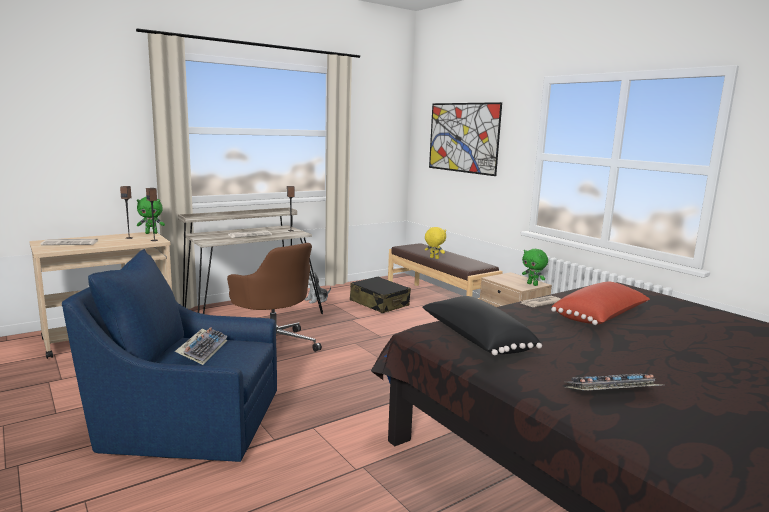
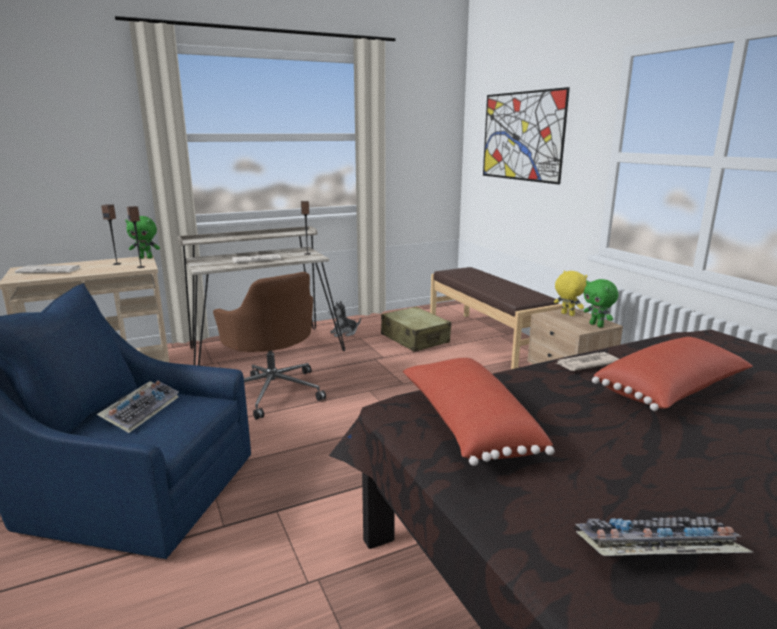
camera: 10 degrees right, 5 degrees up
black suitcase [350,277,411,313] -> beige suitcase [381,306,451,352]
black pillow [422,296,542,355] -> red pillow [403,358,554,466]
yellow plush toy [425,227,446,259] -> yellow plush toy moved to [554,271,587,316]

